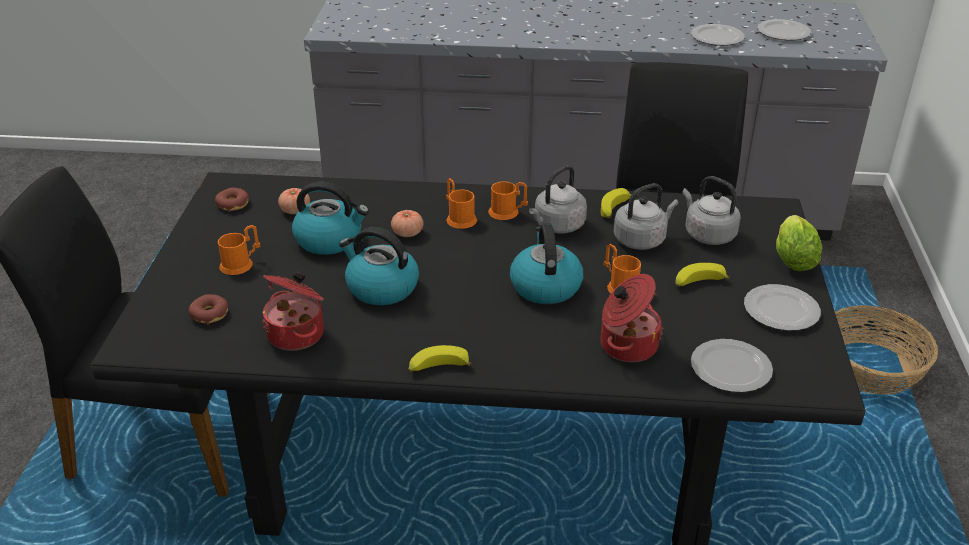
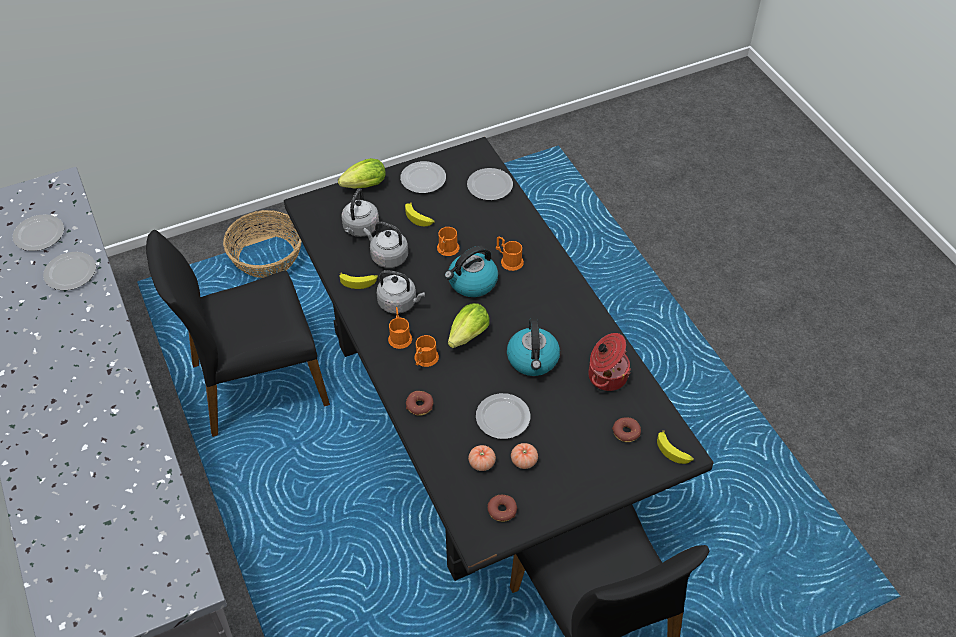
camera: 120 degrees left, 15 degrees up
orange mug [218,225,260,275] -> orange mug moved to [496,236,524,271]
kettle [292,182,369,255] -> plate [476,393,530,439]
tomato [391,210,424,237] -> tomato moved to [511,443,538,469]
banana [408,345,472,371] -> banana moved to [657,430,694,464]
cooking pot [600,274,663,362] -> none
none -> donut [406,391,433,416]
none -> lettuce [448,303,490,348]

